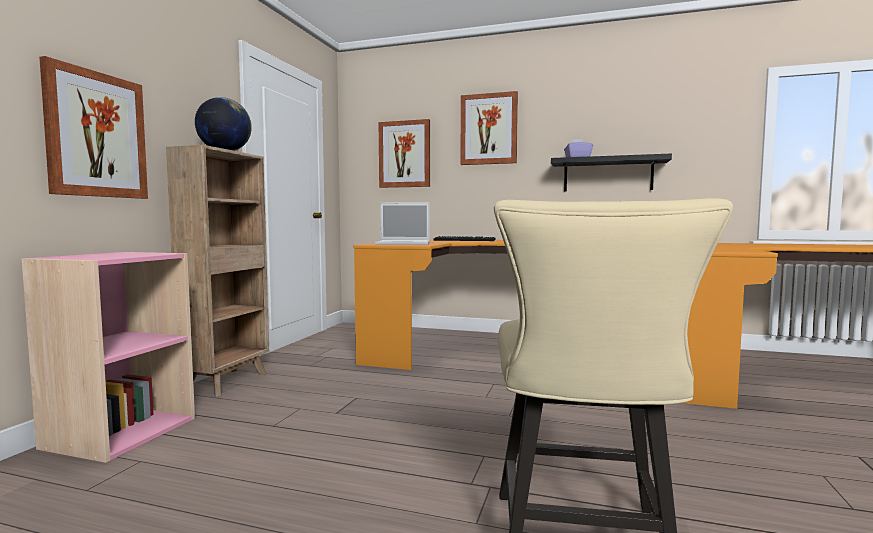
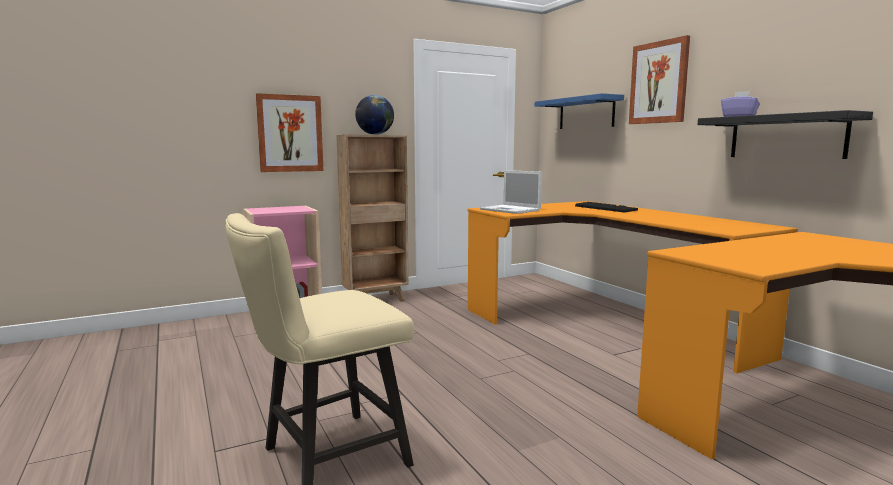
camera: 45 degrees right, 5 degrees up
picture [379,119,430,188] -> blue shelf [535,93,624,129]

